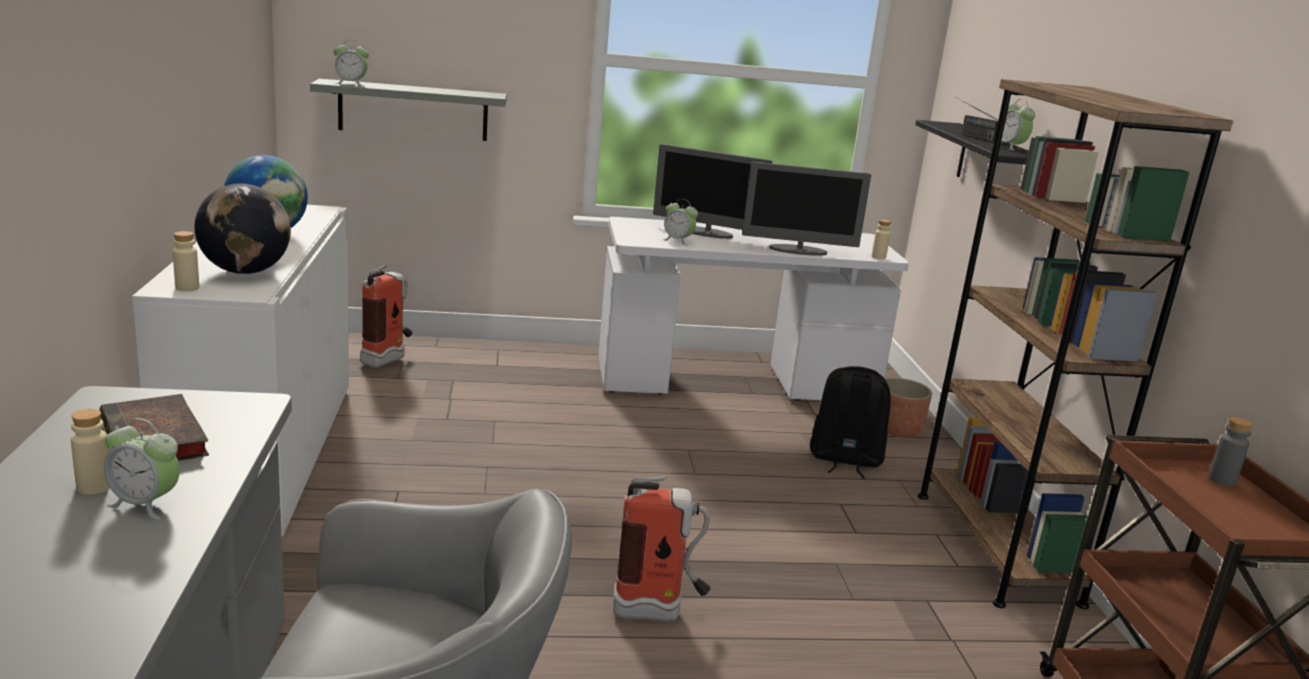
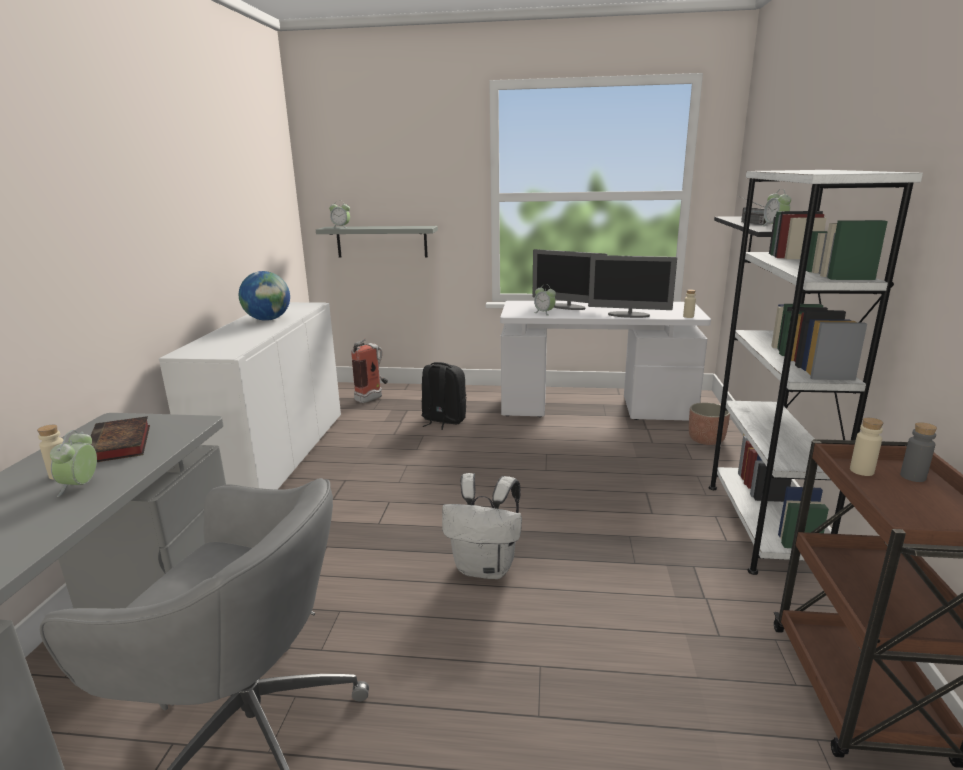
camera: 15 degrees right, 0 degrees up
alarm clock [104,418,180,519] -> alarm clock turned 60 degrees clockwise [50,430,97,497]
beige bottle [173,231,199,291] -> beige bottle moved to [850,418,883,476]
globe [195,184,291,274] -> none
fire extinguisher [613,476,711,621] -> white backpack [442,473,522,579]
black backpack [810,366,891,478] -> black backpack moved to [422,362,467,430]
brown bookcase [918,79,1233,609] -> white bookcase [709,170,923,575]

